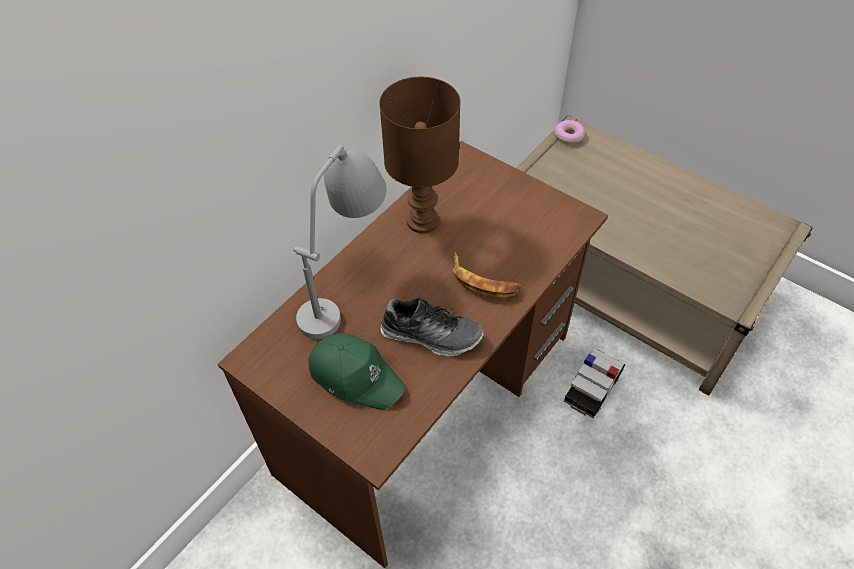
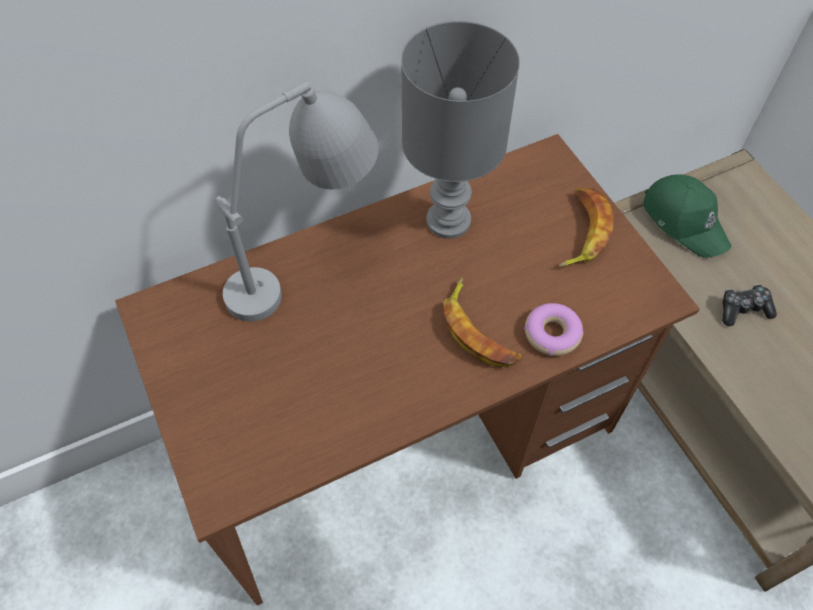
camera: 25 degrees right, 5 degrees up
green cap [308,333,405,410] -> green cap moved to [643,174,731,258]
brown table lamp [379,77,461,233] -> grey table lamp [401,21,520,238]
shoe [380,298,484,356] -> none
donut [555,120,585,144] -> donut moved to [524,303,584,356]
toy car [564,348,625,418] -> none
none -> banana [559,188,614,267]
none -> game controller [722,284,777,326]

